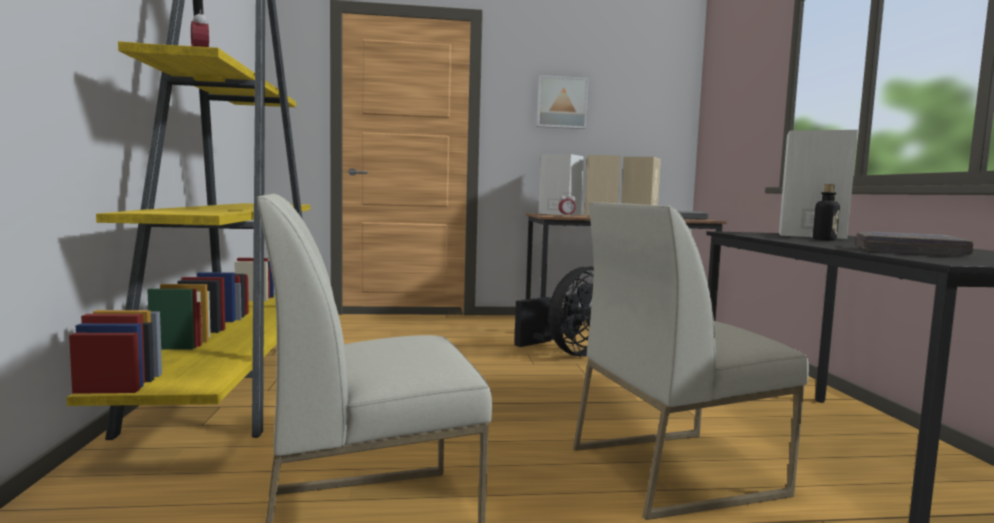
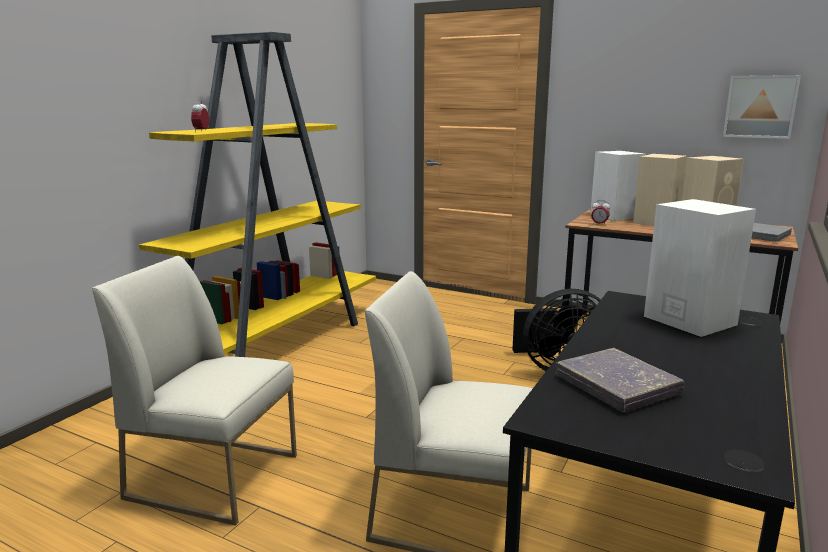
camera: 35 degrees right, 10 degrees up
picture [536,75,588,129] -> picture moved to [723,75,801,139]
bottle [813,184,840,240] -> none

